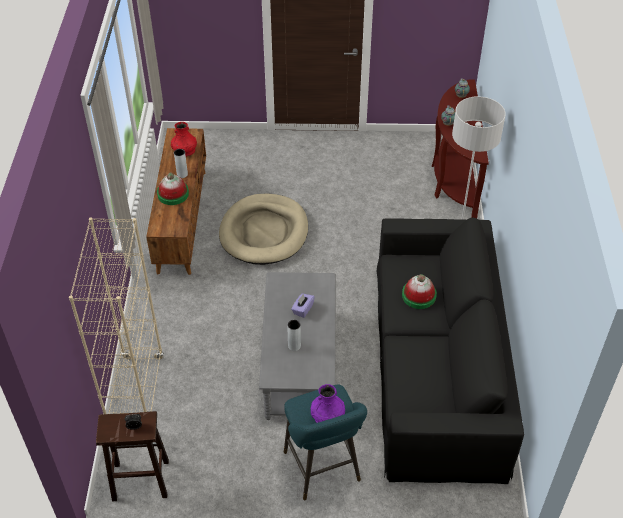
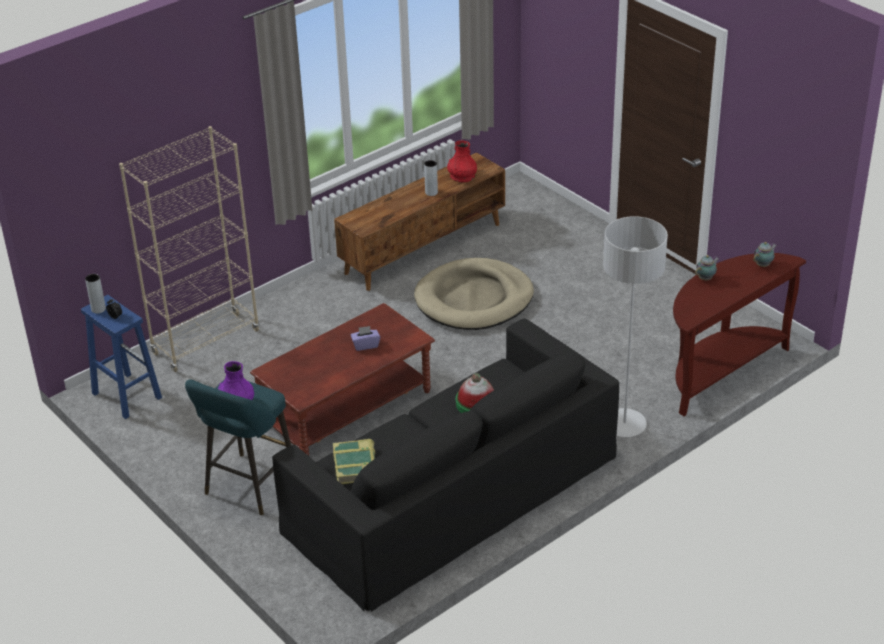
camera: 50 degrees right, 10 degrees down
brown stool [96,411,169,501] -> blue stool [81,295,162,419]
hat [157,173,189,205] -> none
grey coffee table [259,272,336,420] -> brown coffee table [250,303,435,456]
grey vase [287,320,301,351] -> grey vase moved to [85,274,106,314]
none -> book [333,439,375,484]

